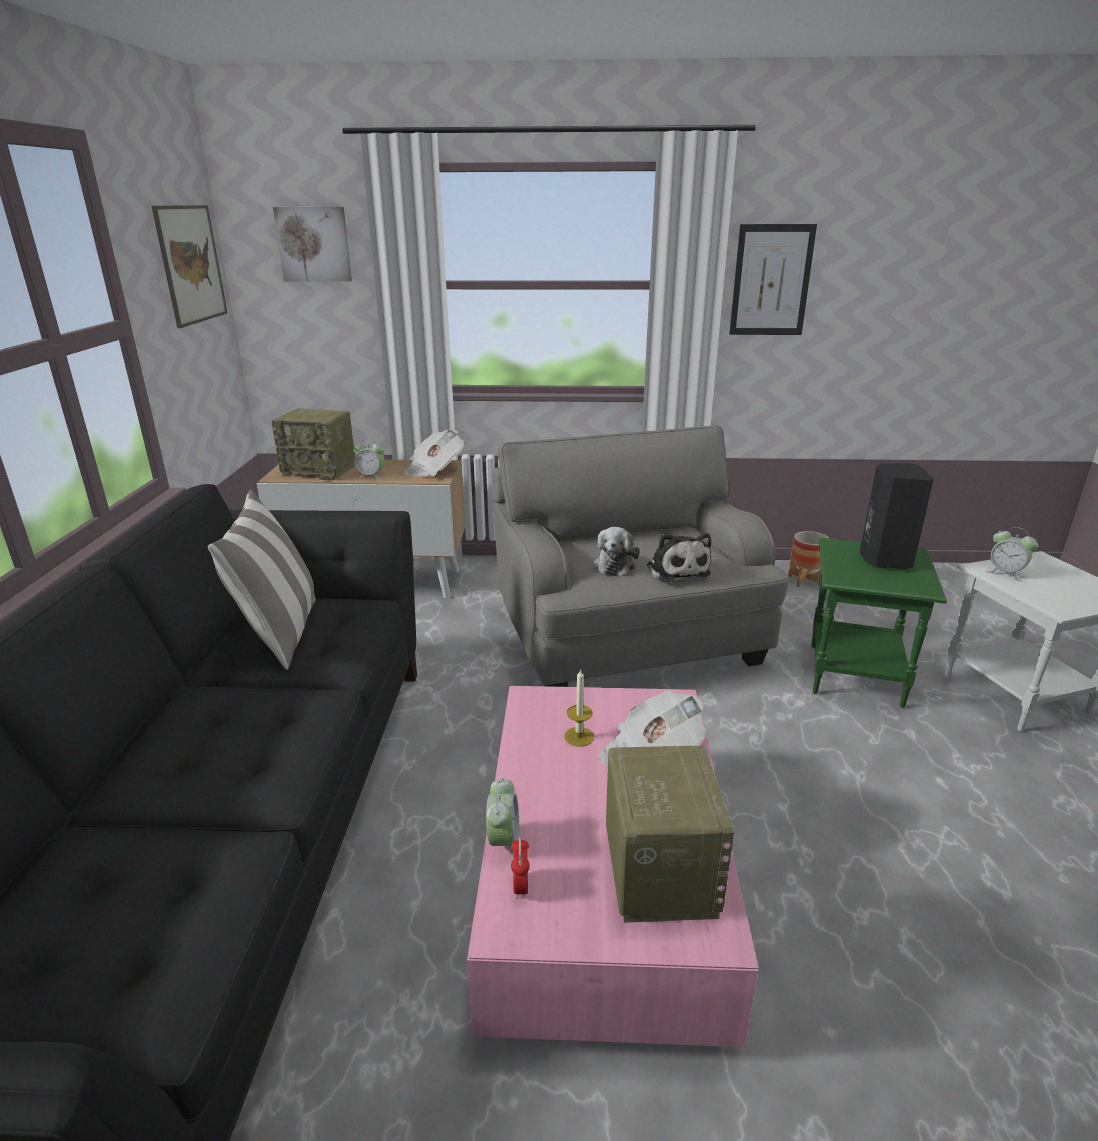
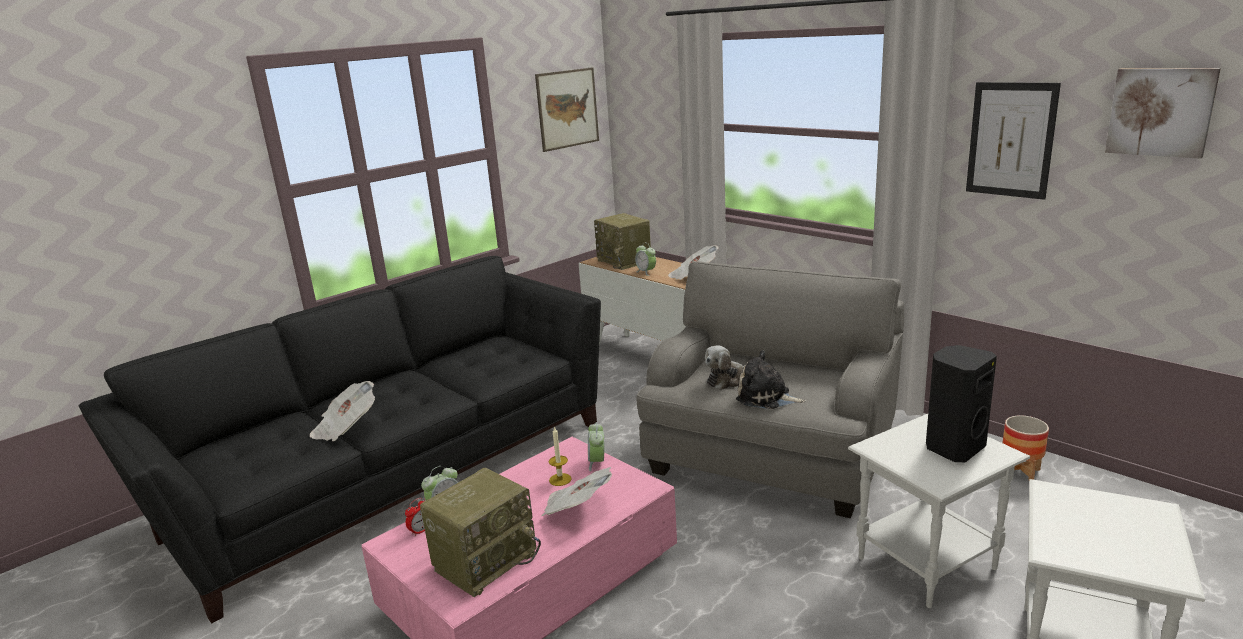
camera: 45 degrees right, 5 degrees down
pillow [208,489,316,670] -> none
picture [273,207,352,282] -> picture moved to [1105,68,1221,159]
plush toy [647,533,711,583] -> plush toy turned 90 degrees clockwise [736,350,806,409]
green side table [811,538,947,708] -> white side table [848,414,1030,608]
alarm clock [985,527,1038,581] -> alarm clock moved to [588,422,604,471]
none -> newspaper [310,381,375,441]

